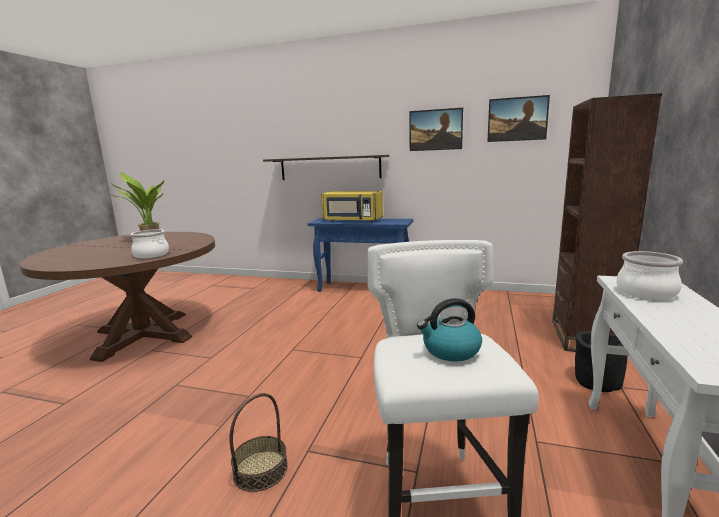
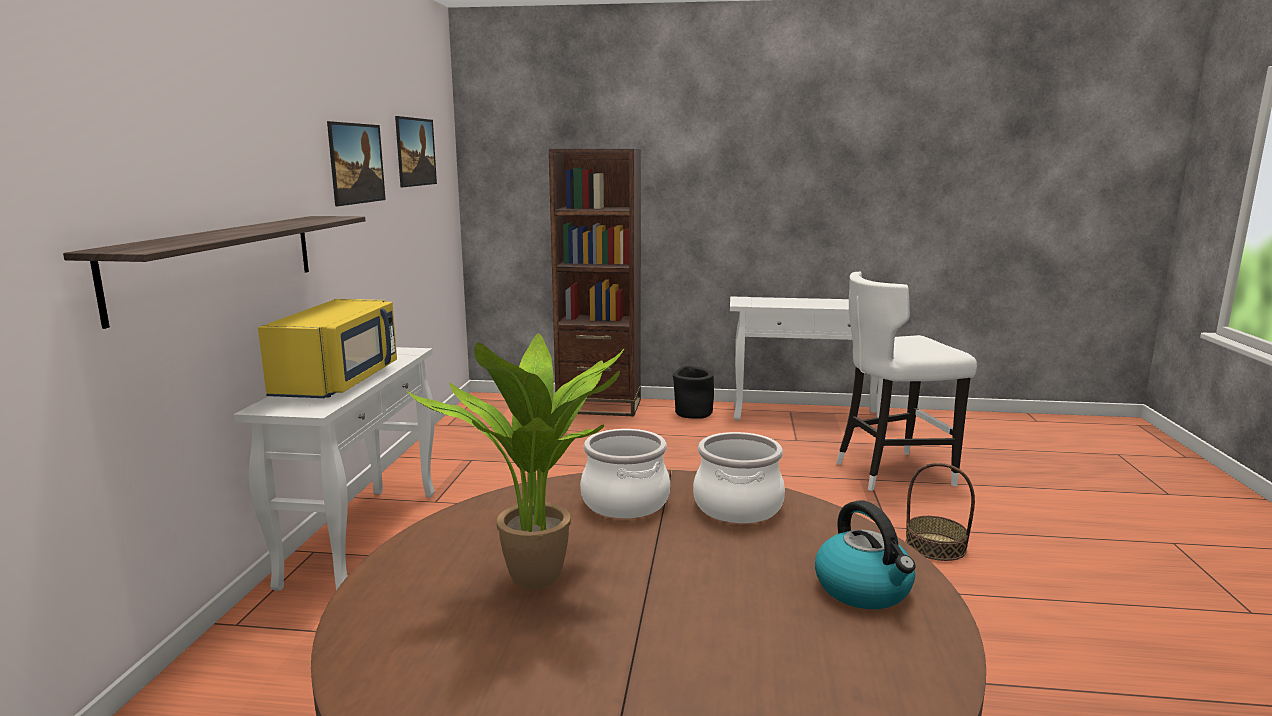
camera: 100 degrees left, 0 degrees up
blue console table [308,218,413,292] -> white console table [234,347,435,591]
kettle [417,298,482,361] -> kettle moved to [815,500,915,609]
cooking pot [616,251,683,300] -> cooking pot moved to [580,429,670,518]

